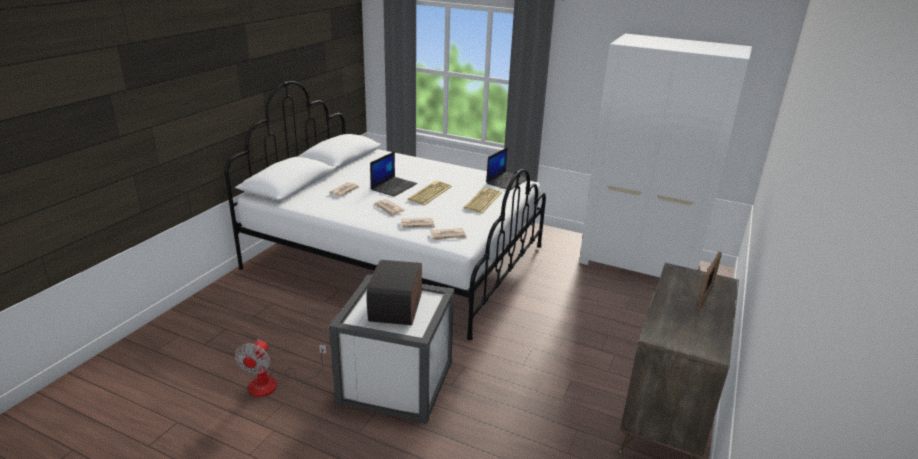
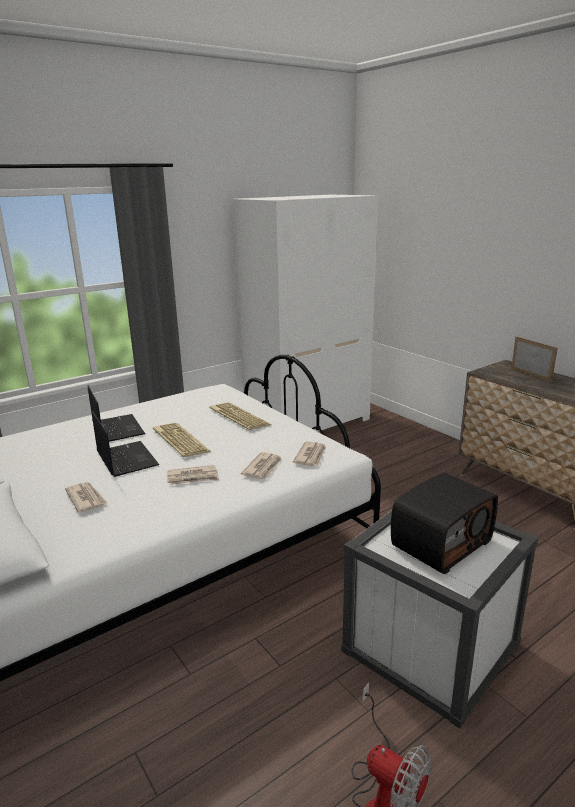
camera: 60 degrees left, 5 degrees down
radio [367,260,422,325] -> radio turned 75 degrees counterclockwise [391,473,498,574]
laptop [486,147,527,190] -> laptop moved to [88,385,145,442]

